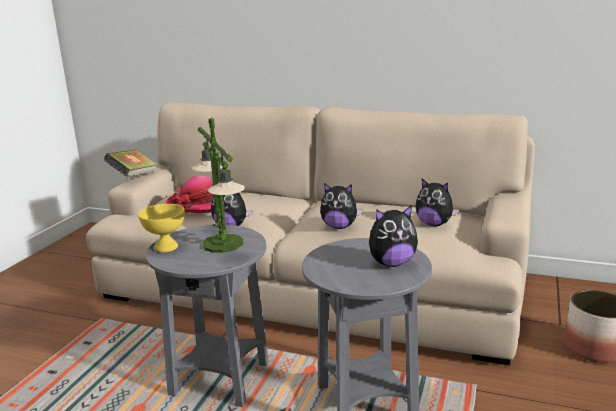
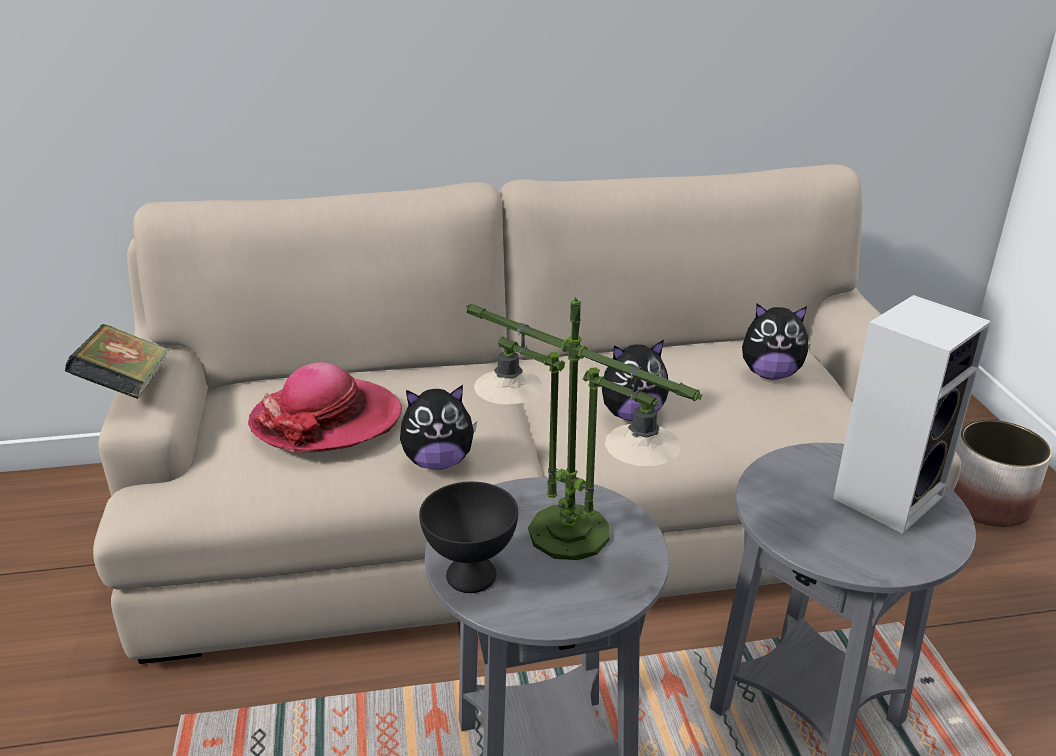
camera: 30 degrees left, 10 degrees up
yellow bowl [138,204,185,253] -> black bowl [419,482,518,593]
plush toy [369,205,418,267] -> speaker [833,295,991,534]

